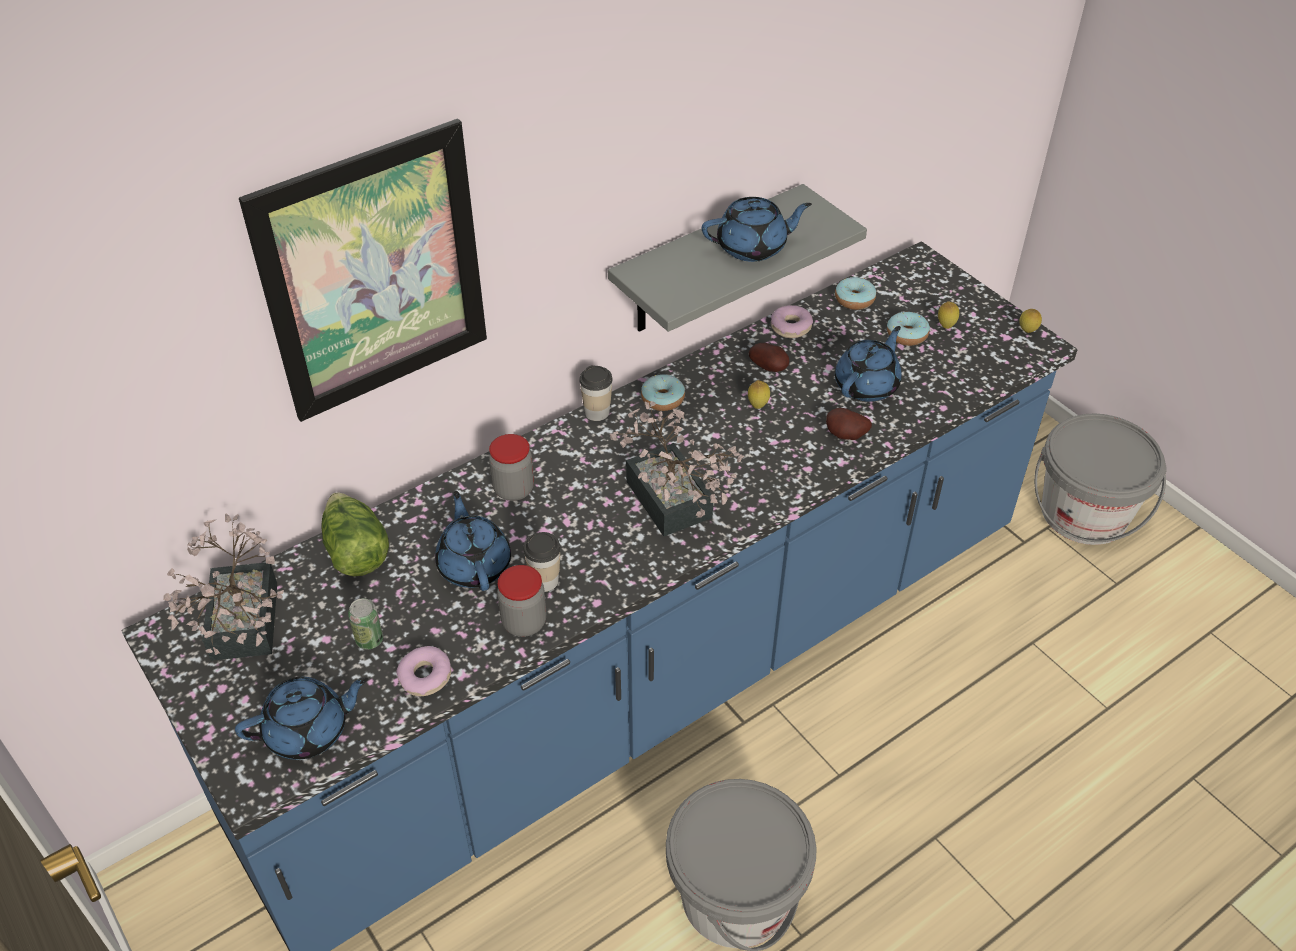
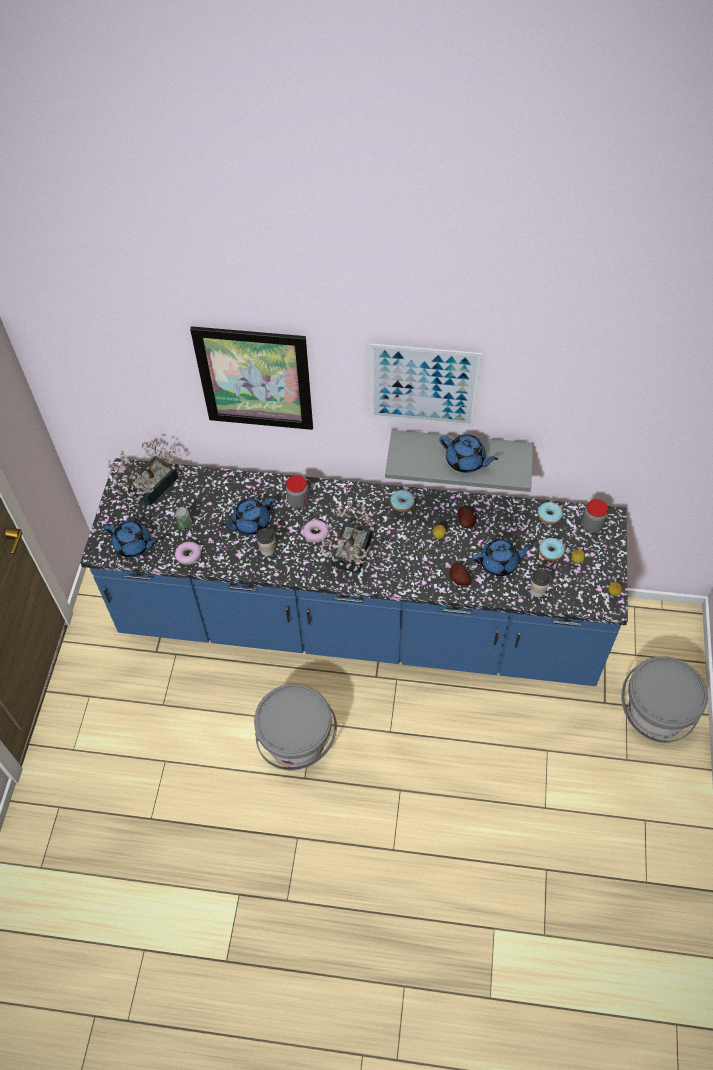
camera: 45 degrees right, 10 degrees up
lettuce [322,492,389,576] -> none
blue teapot [435,491,511,591] -> blue teapot turned 150 degrees counterclockwise [221,498,274,535]
jar [497,565,546,637] -> jar moved to [582,499,608,533]
cup [579,365,613,421] -> cup moved to [530,569,551,597]
donut [771,305,813,338] -> donut moved to [303,520,329,542]
none -> picture [370,344,482,427]

